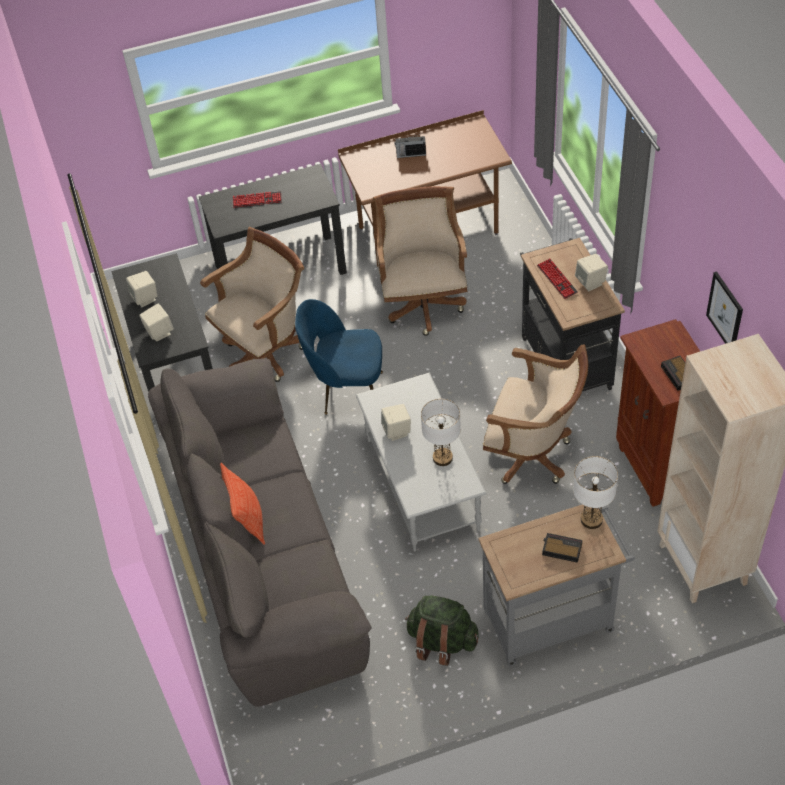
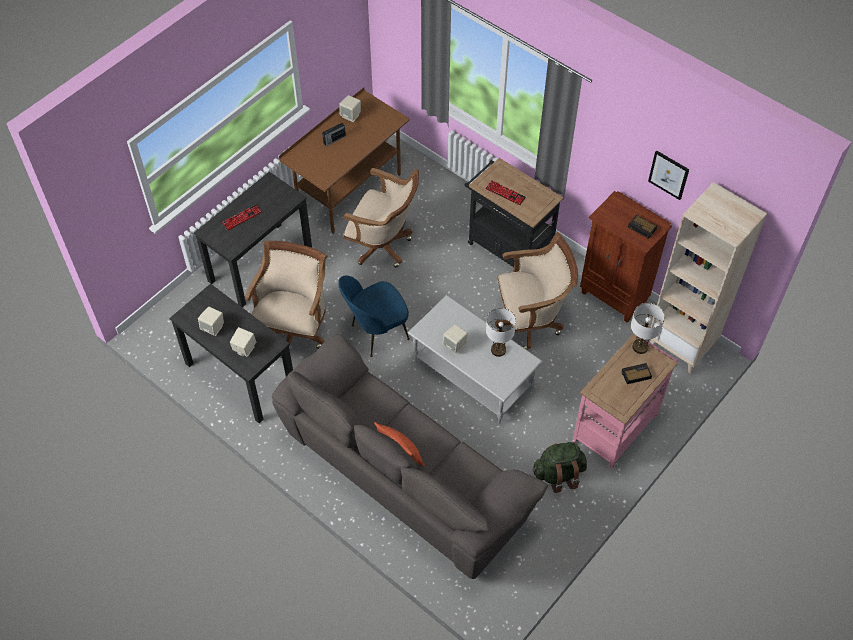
camera: 35 degrees left, 5 degrees up
office chair [373,186,467,336] -> office chair turned 150 degrees clockwise [343,168,419,267]
grey cart [478,504,635,666] -> pink cart [573,334,678,469]
beige speaker [575,254,608,291] -> beige speaker moved to [339,95,361,122]

